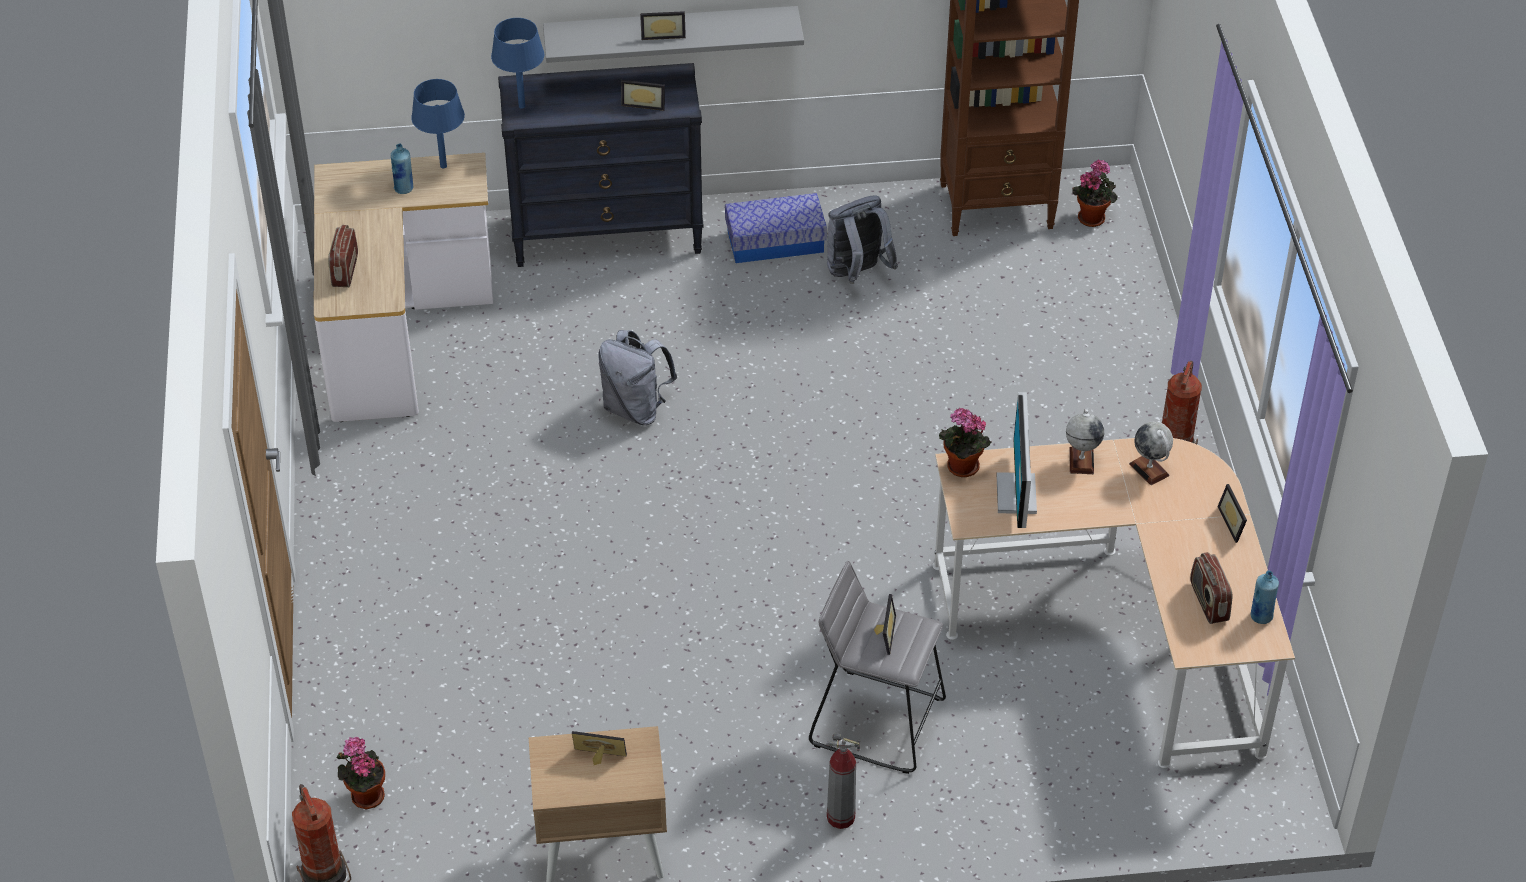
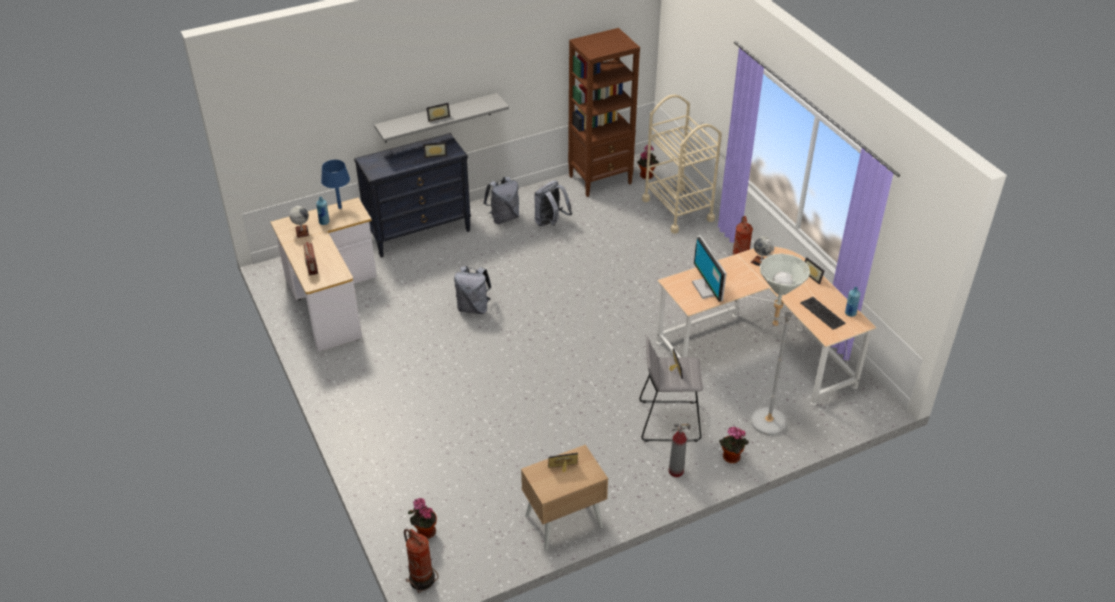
camera: 20 degrees left, 5 degrees down
blue table lamp [491,18,544,109] -> none
storage box [725,193,827,263] -> grey backpack [483,177,519,224]
potted plant [939,408,991,477] -> potted plant moved to [719,427,749,463]
globe [1066,409,1104,474] -> globe moved to [289,204,309,238]
radio [1190,552,1232,624] -> keyboard [800,297,846,330]
none -> beige cart [642,94,722,234]
none -> grey floor lamp [751,253,810,435]

